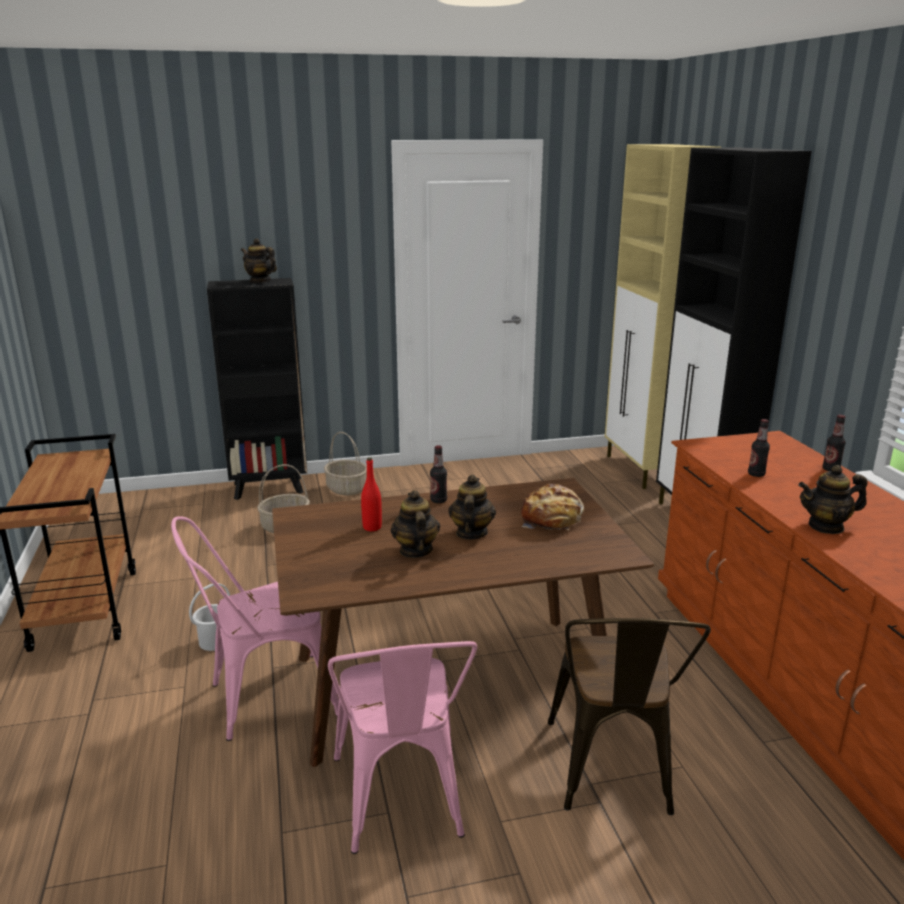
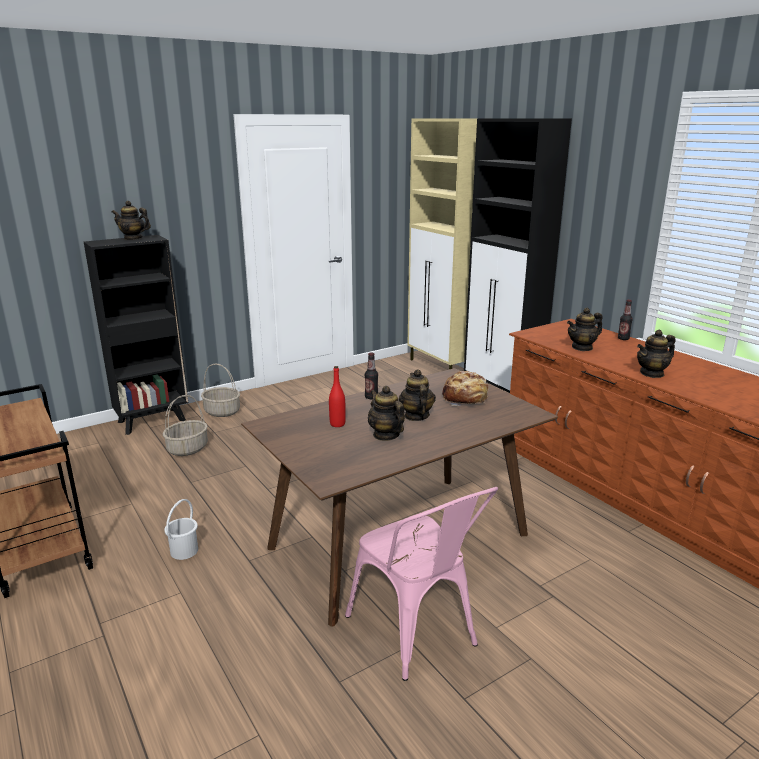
camera: 20 degrees left, 0 degrees up
pink chair [171,516,339,741] -> none
brown chair [548,618,711,815] -> none
bottle [748,419,770,477] -> teapot [567,308,603,351]

